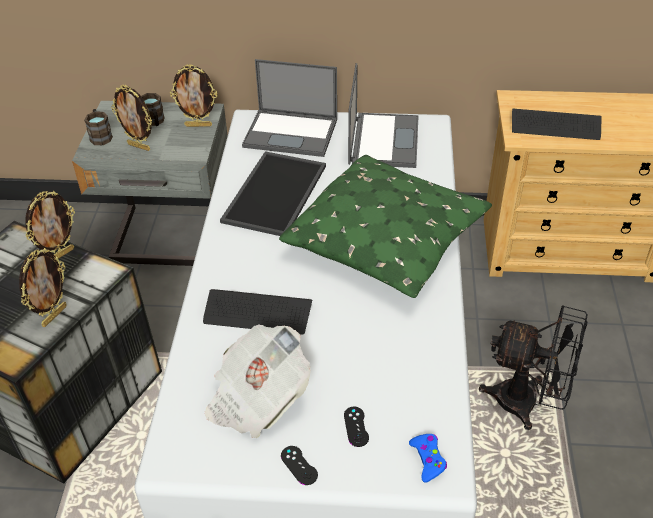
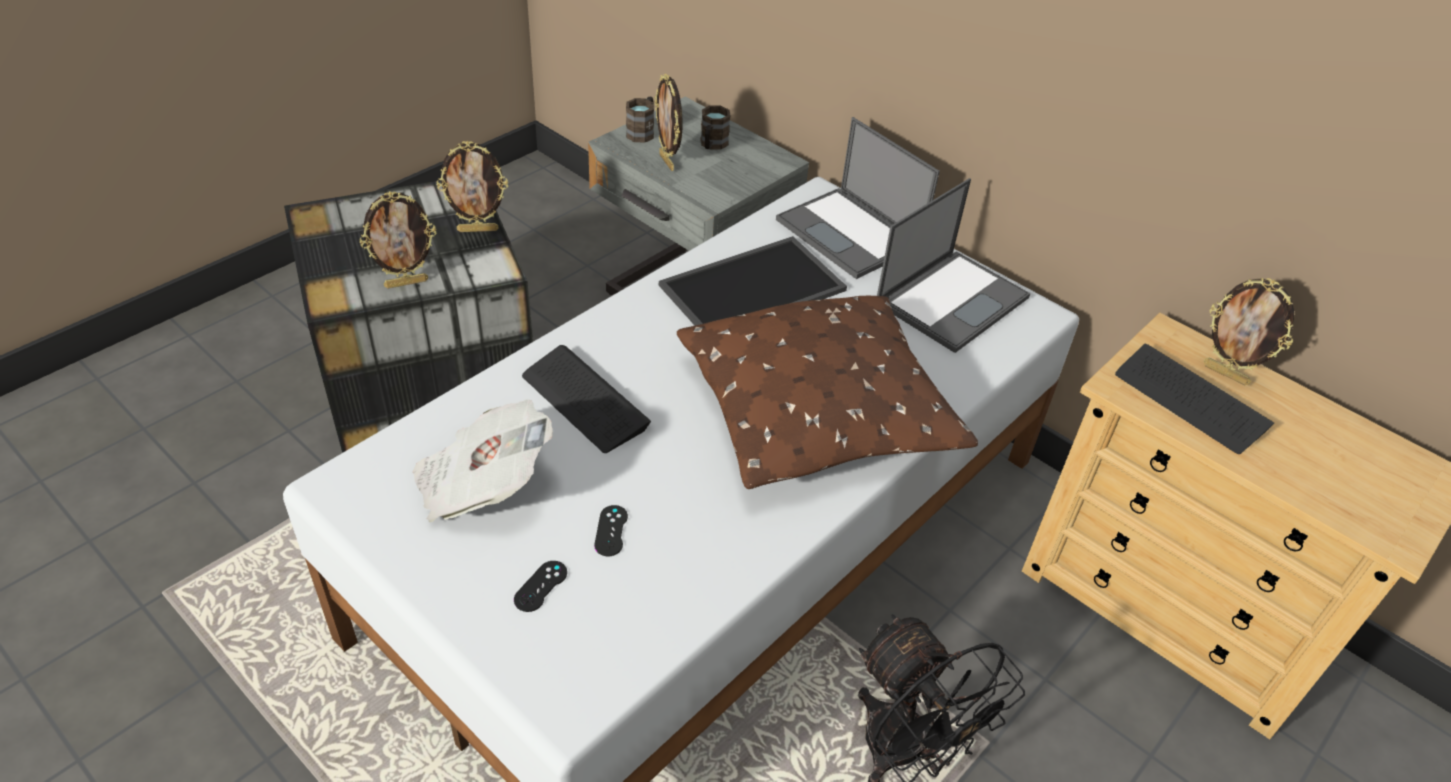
camera: 35 degrees right, 0 degrees up
picture frame [170,64,218,127] -> picture frame moved to [1203,278,1294,385]
green pillow [279,155,492,298] -> brown pillow [677,296,978,489]
black game controller [281,446,318,485] -> black game controller moved to [594,505,628,556]
blue game controller [409,434,447,482] -> none

